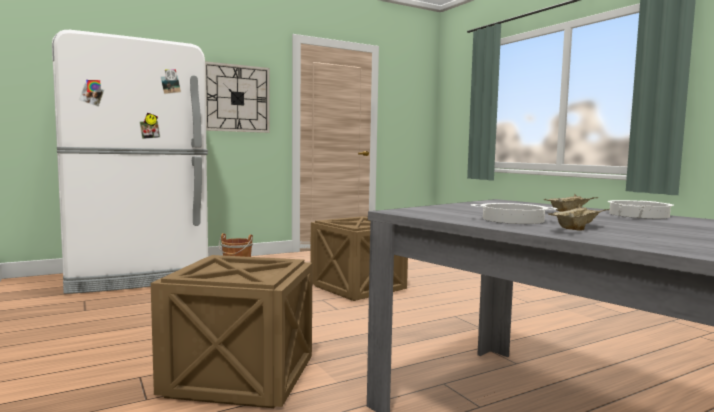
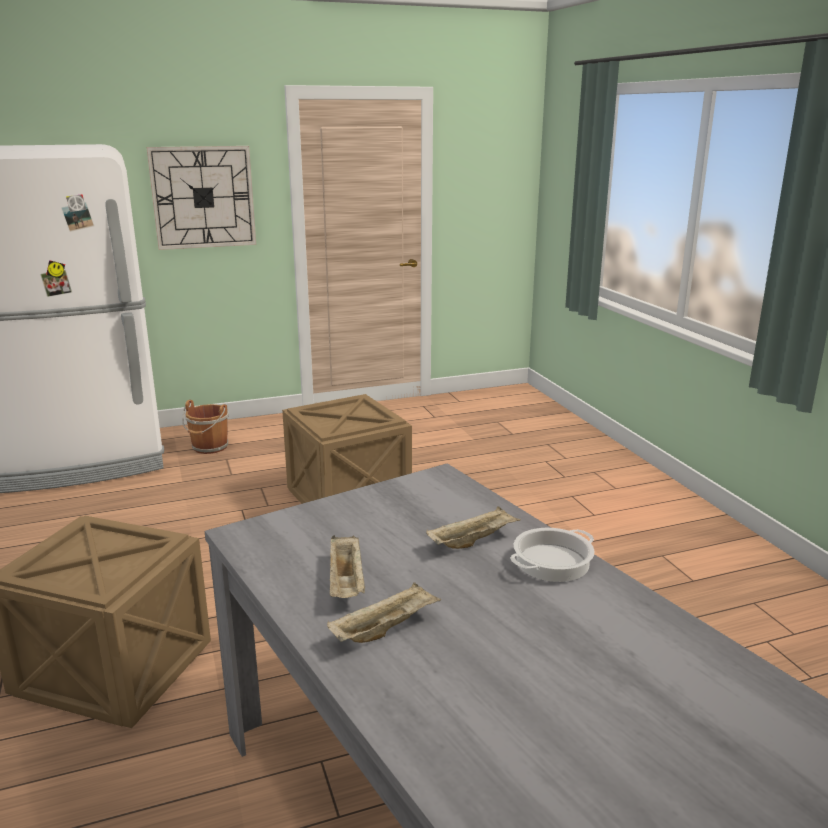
camera: 10 degrees right, 15 degrees up
cooking pot [471,203,558,224] -> beige tray [330,535,366,598]

